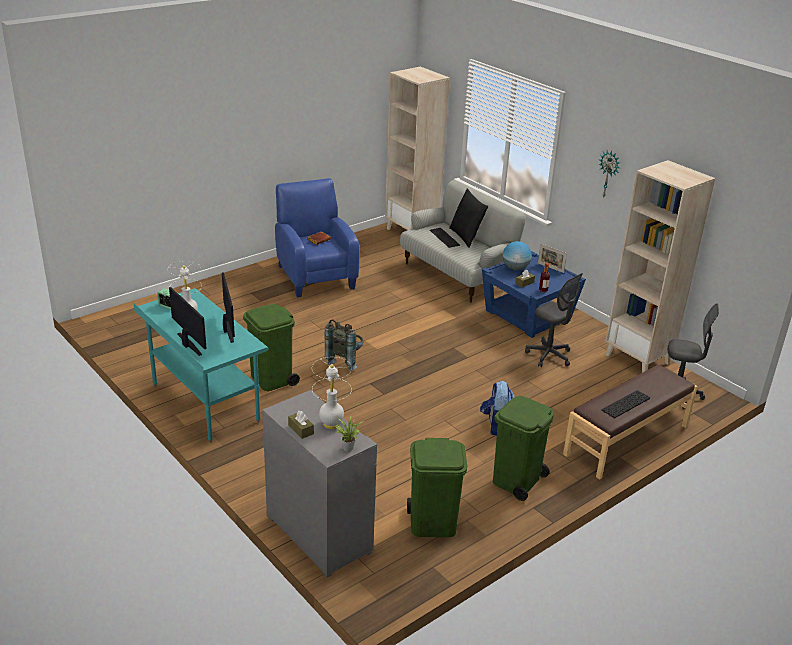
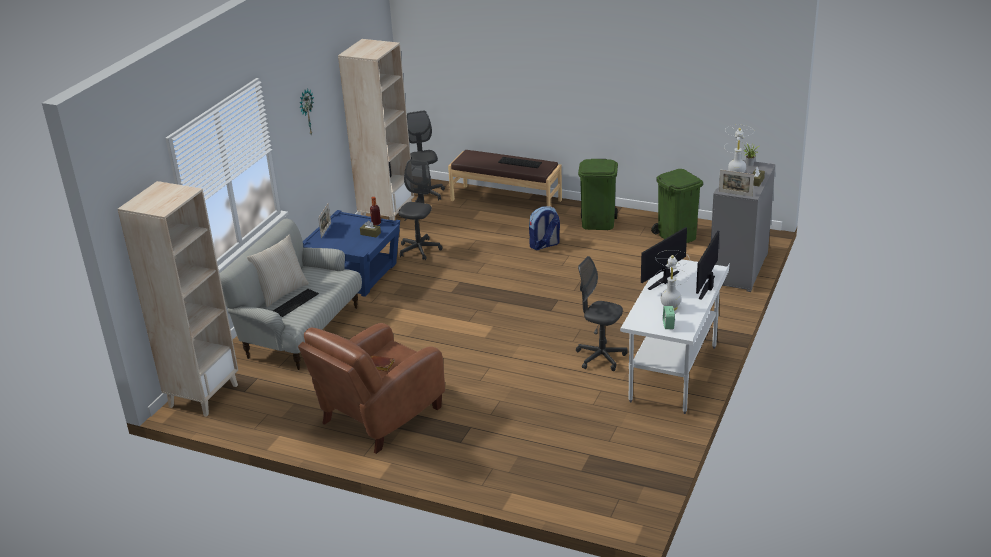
camera: 115 degrees left, 0 degrees up
turquoise desk [133,288,269,443] -> white desk [620,259,730,414]
green trash can [243,304,300,391] -> grey office chair [576,256,628,371]
blue armchair [275,178,360,297] -> brown armchair [298,323,445,454]
grey backpack [324,319,364,371] -> none
black pillow [449,188,488,248] -> beige pillow [247,234,309,307]
globe [503,241,532,270] -> none
none -> picture frame [719,170,754,197]

